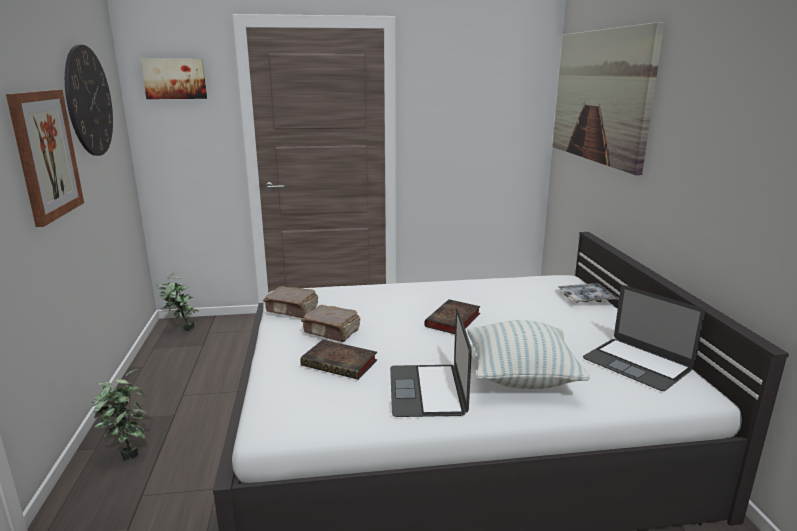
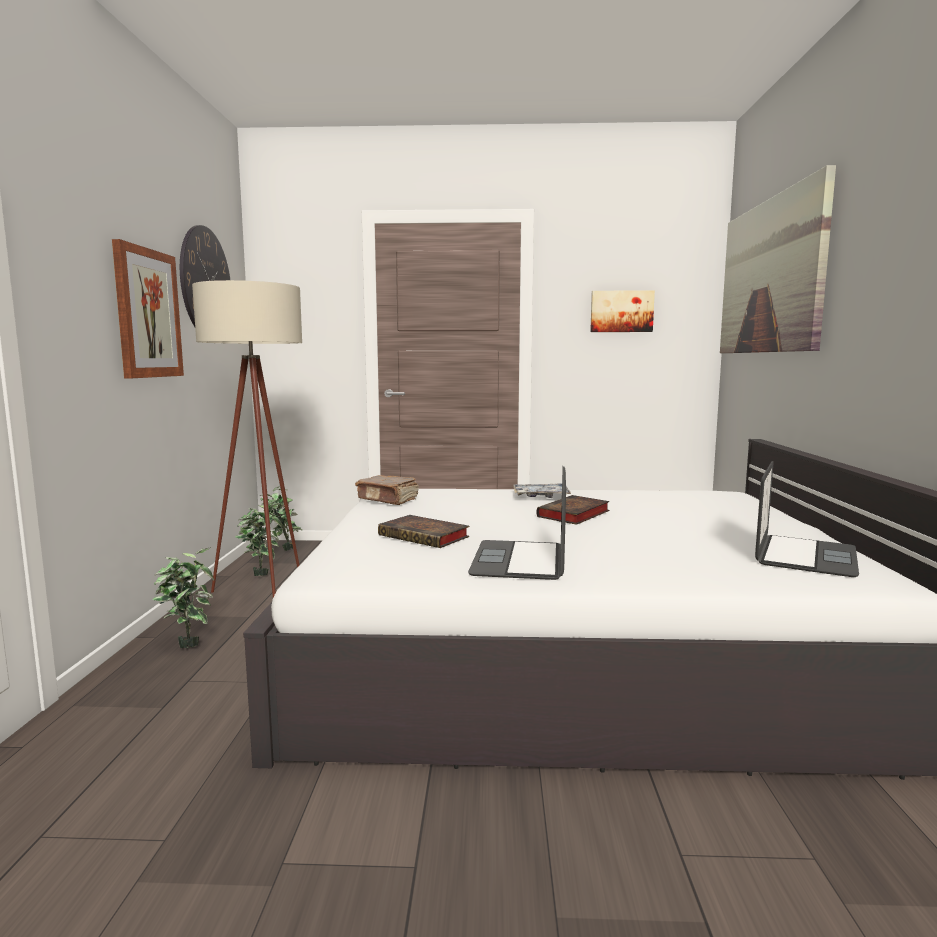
camera: 10 degrees right, 10 degrees down
picture [141,59,207,99] -> picture moved to [590,290,655,332]
brown book [301,305,360,342] -> none
pillow [467,320,589,389] -> none
tray [557,283,619,303] -> tray moved to [513,483,571,498]
laptop [583,285,705,391] -> laptop turned 120 degrees counterclockwise [755,461,859,577]
none -> beige floor lamp [192,280,302,597]
none -> potted plant [235,503,282,576]

